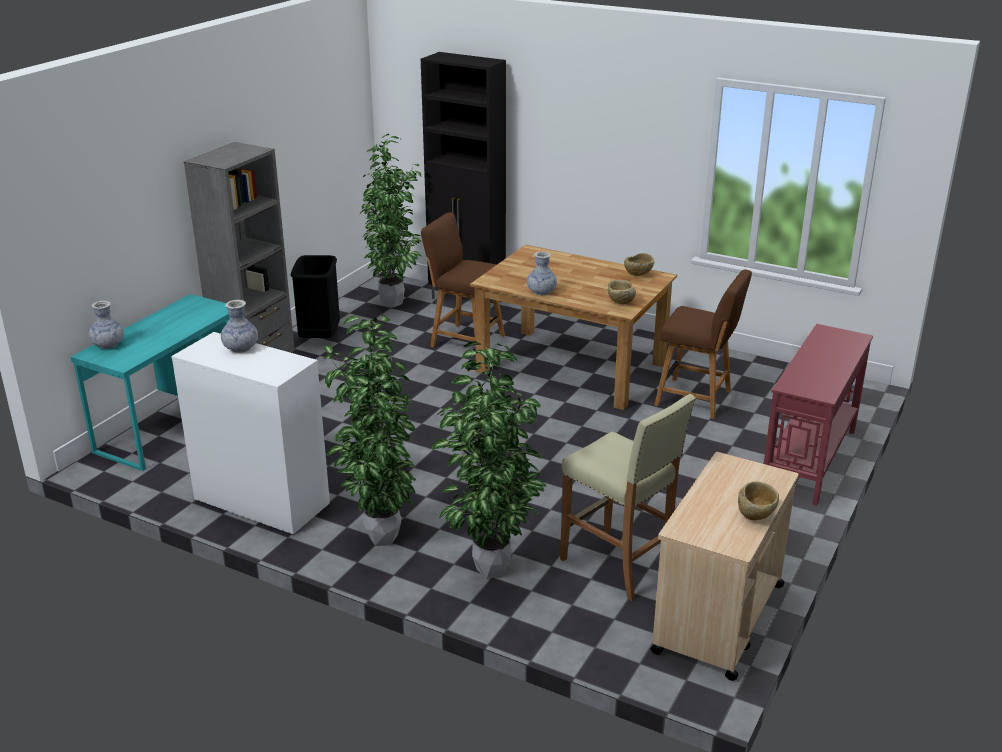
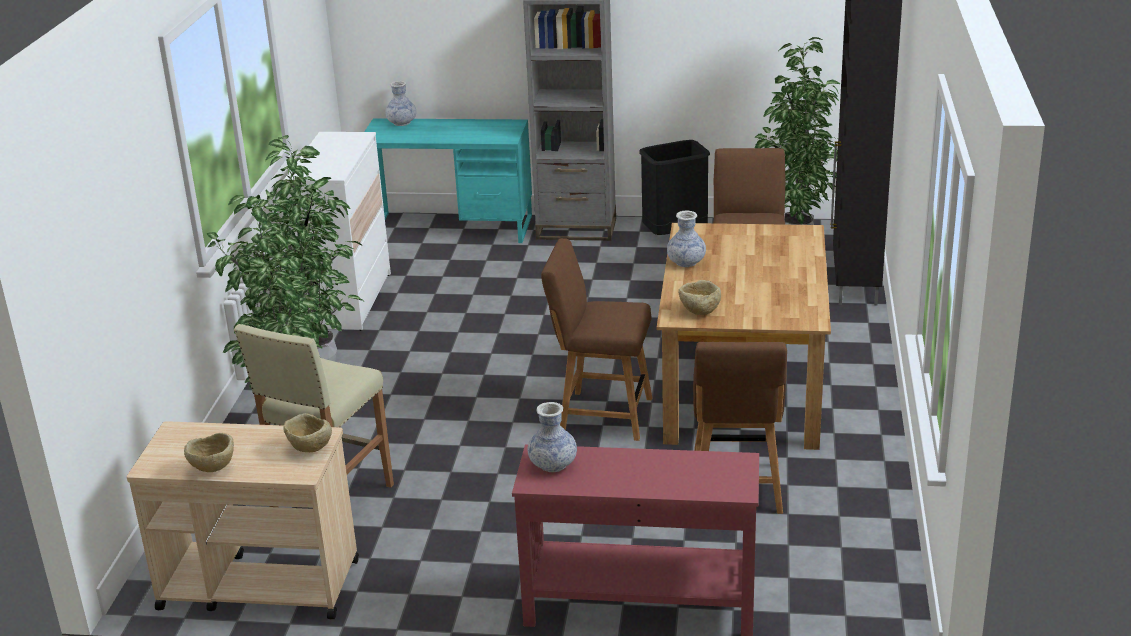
camera: 70 degrees right, 0 degrees up
vase [221,300,258,353] -> vase moved to [527,402,577,472]
beige bowl [624,253,654,276] -> beige bowl moved to [284,413,332,452]
none -> brown chair [541,238,652,441]

